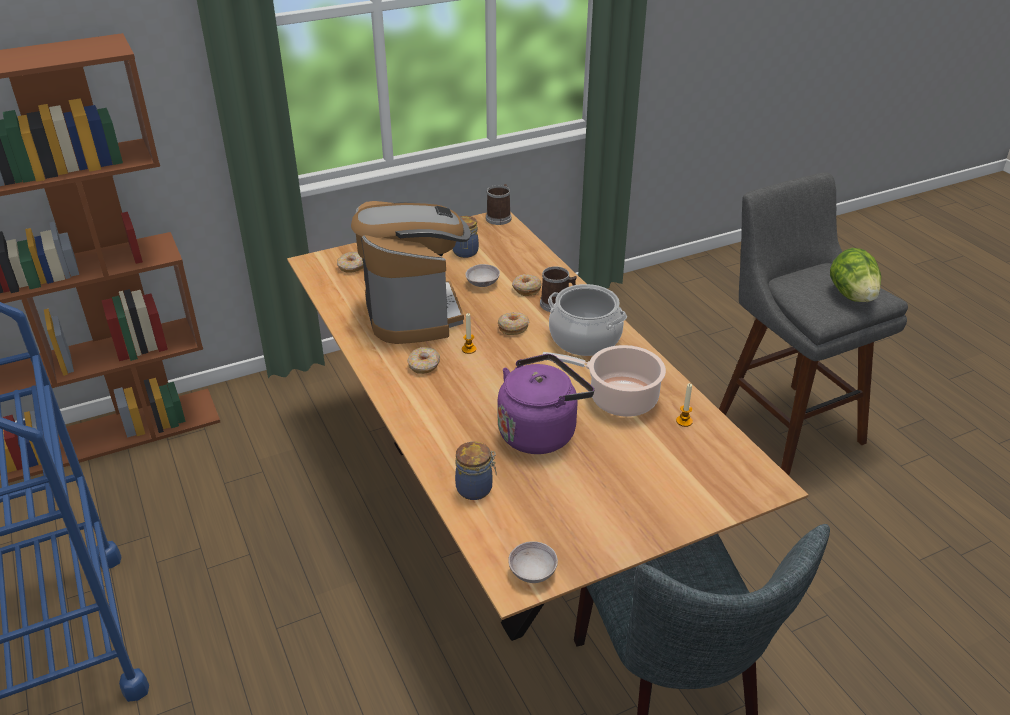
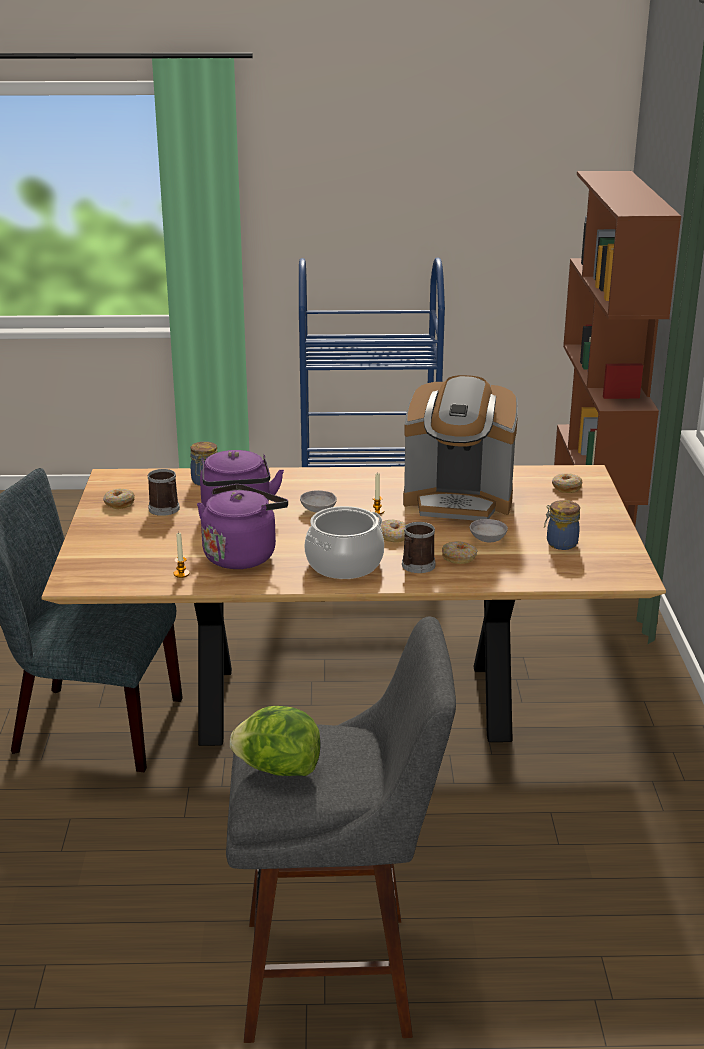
camera: 115 degrees right, 10 degrees down
donut [407,347,440,374] -> donut moved to [103,489,135,509]
mug [486,184,511,225] -> mug moved to [147,469,180,516]
grey bowl [509,541,558,583] -> grey bowl moved to [300,491,337,512]
cooking pot [542,345,666,417] -> purple kettle [197,484,288,569]

